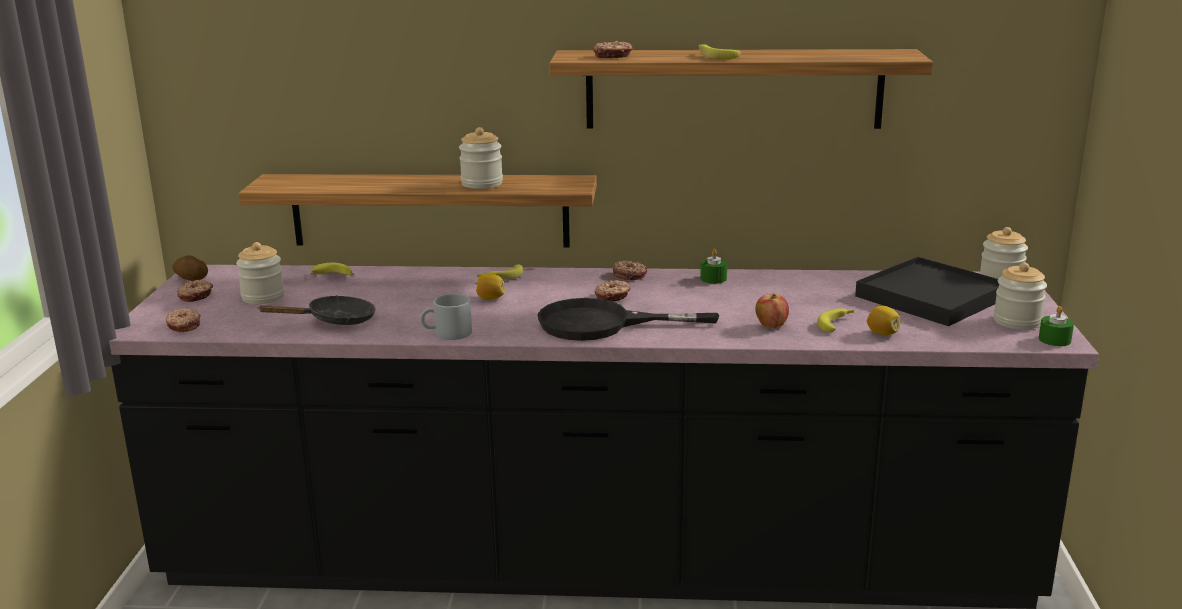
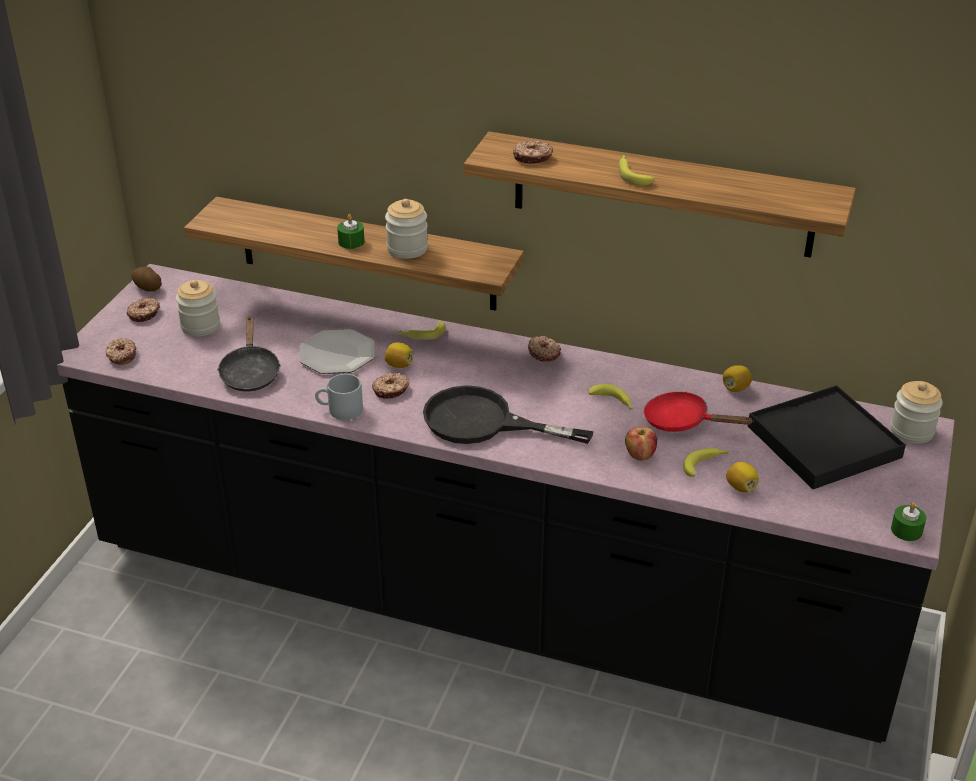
camera: 15 degrees right, 15 degrees up
black frying pan [257,295,376,325] -> black frying pan turned 90 degrees clockwise [217,316,281,392]
banana [311,263,354,276] -> banana moved to [589,384,633,410]
donut [594,280,631,302] -> donut moved to [372,373,410,399]
green candle [700,249,727,284] -> green candle moved to [337,214,365,249]
jar [993,262,1047,330] -> none
none -> plate [299,329,375,374]
none -> red frying pan [644,392,754,432]
none -> lemon [723,365,752,392]

